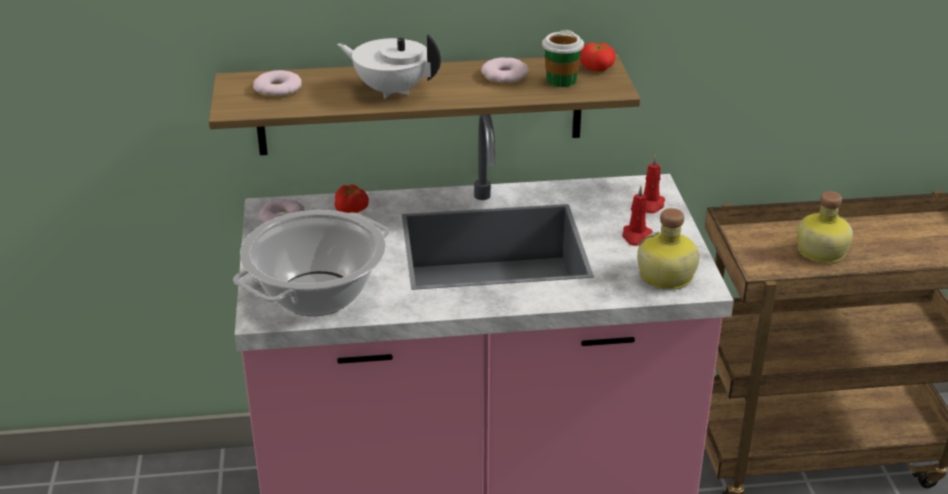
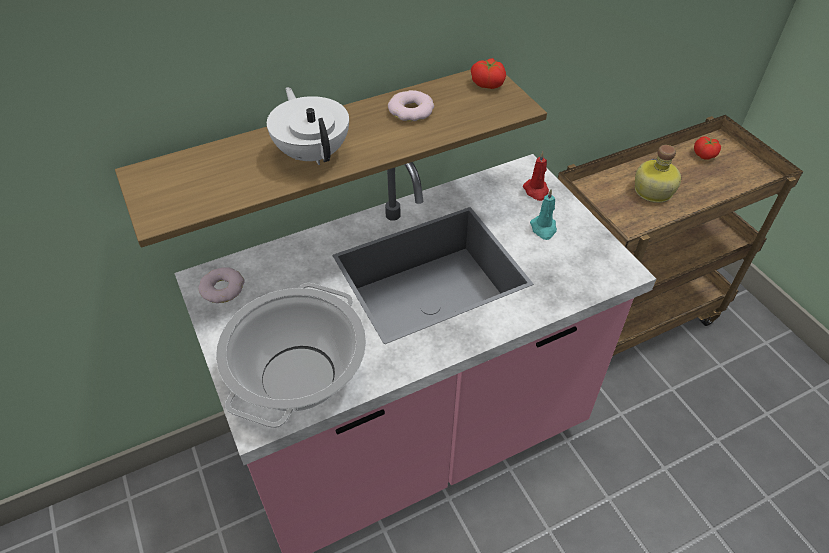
camera: 20 degrees left, 15 degrees up
donut [253,70,302,97] -> none
tomato [335,184,369,213] -> tomato moved to [694,136,721,160]
white teapot [337,34,441,99] -> white teapot turned 60 degrees clockwise [267,87,349,165]
cup [542,30,584,87] -> none
red candle [622,186,653,246] -> turquoise candle [530,190,557,240]
bottle [637,208,700,290] -> none

